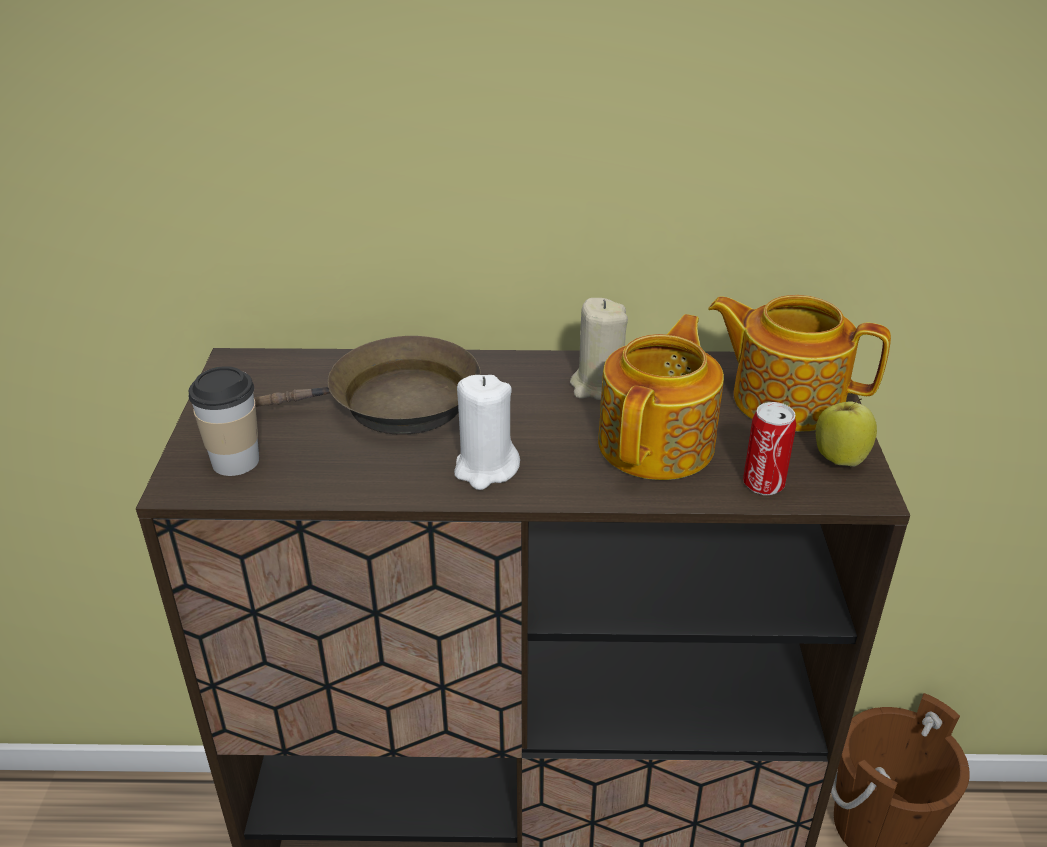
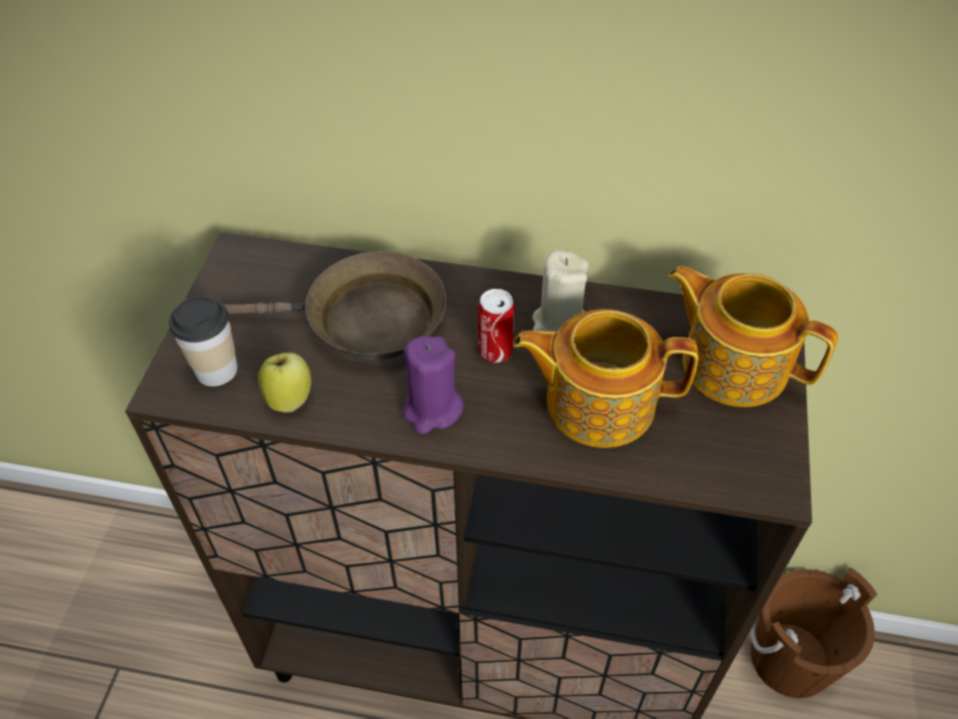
camera: 10 degrees right, 15 degrees up
white candle [454,375,520,490] -> purple candle [402,336,464,434]
teapot [598,314,724,480] -> teapot turned 120 degrees counterclockwise [513,309,698,448]
can [743,402,796,495] -> can moved to [478,289,515,363]
apple [816,398,877,467] -> apple moved to [258,353,311,412]

